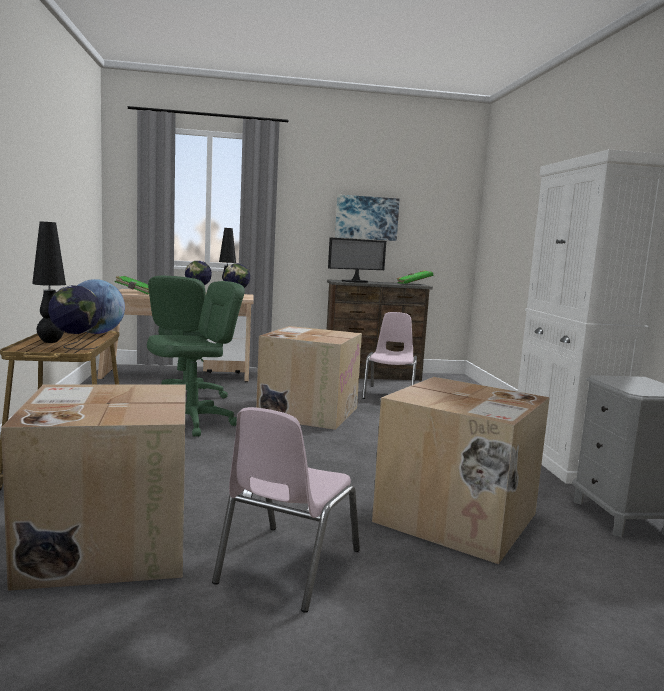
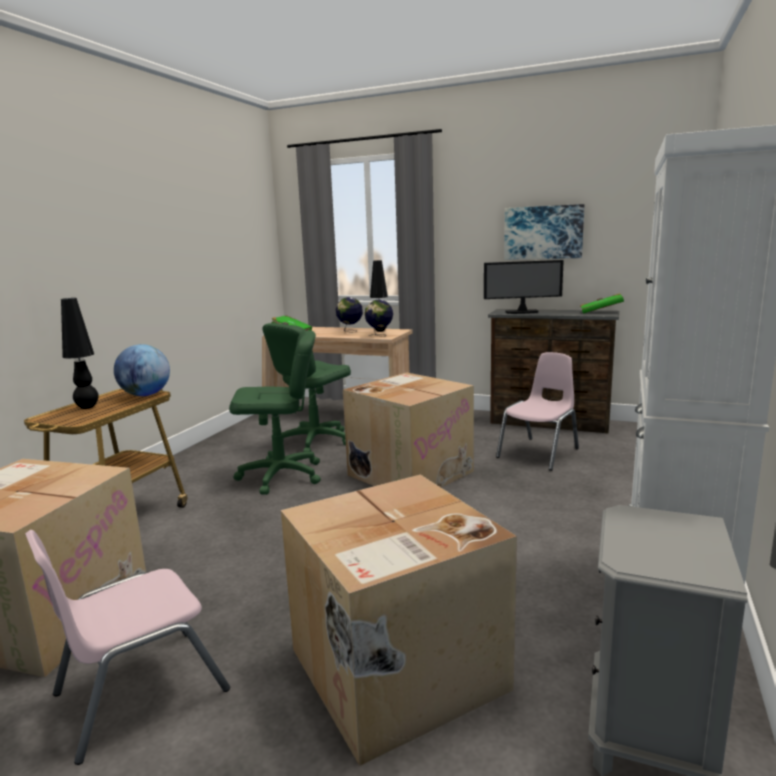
camera: 30 degrees right, 5 degrees up
globe [48,285,101,350] -> none

